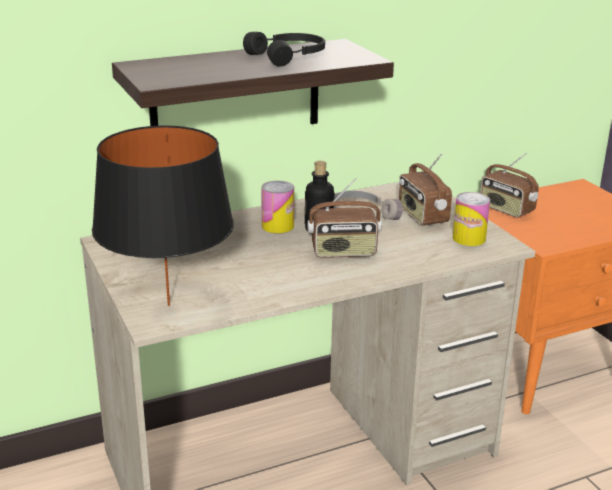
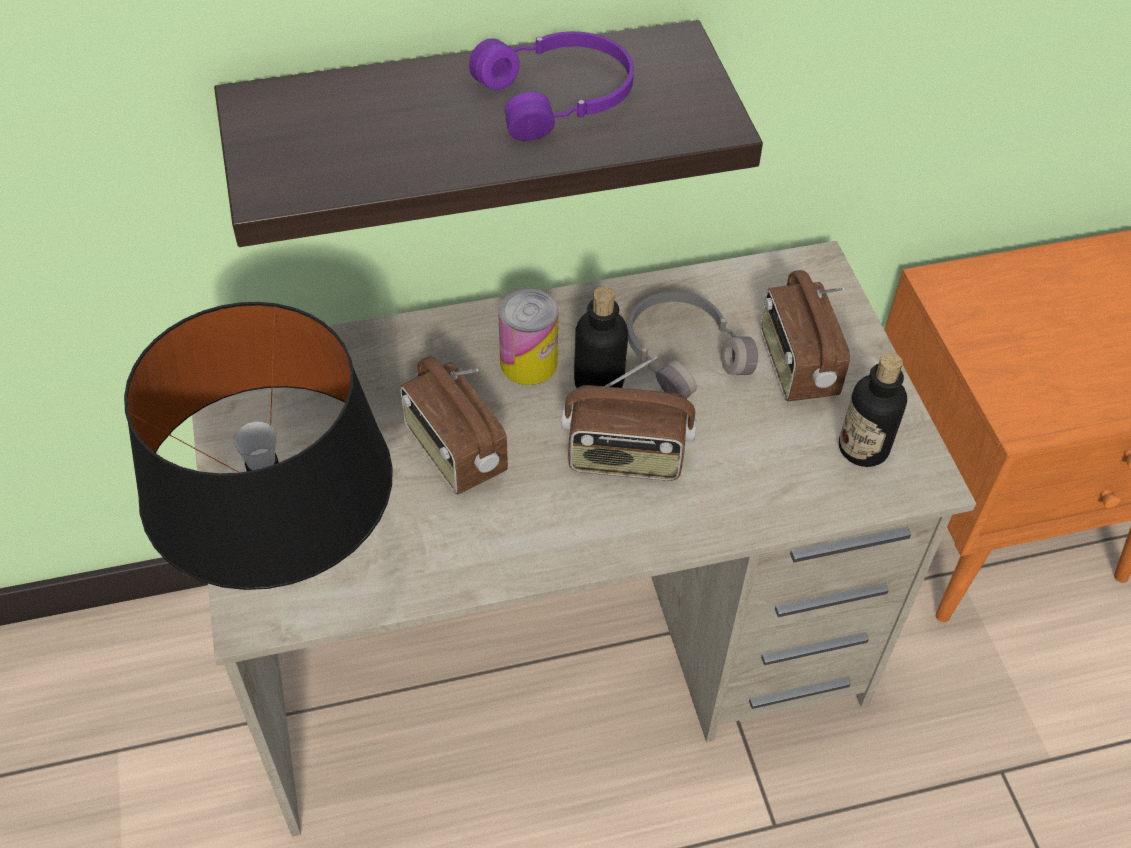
camera: 10 degrees right, 25 degrees up
black headphones [243,32,325,67] -> purple headphones [469,31,634,141]
can [453,192,490,246] -> bottle [839,353,907,467]
radio [480,152,539,218] -> radio moved to [400,356,508,494]

